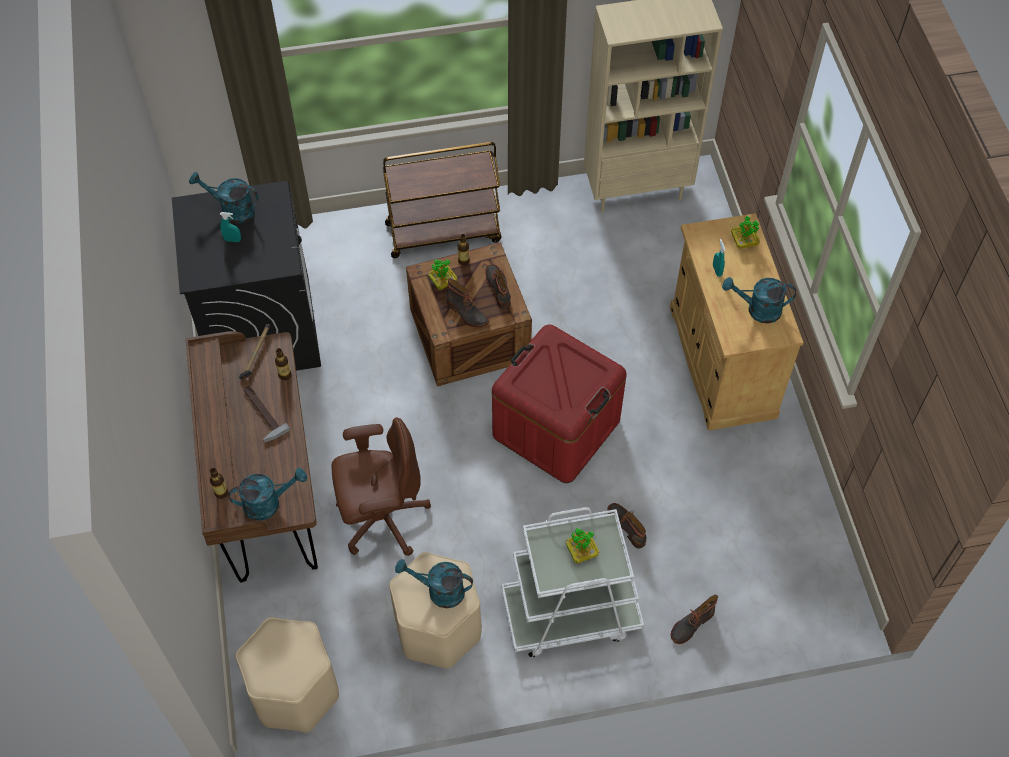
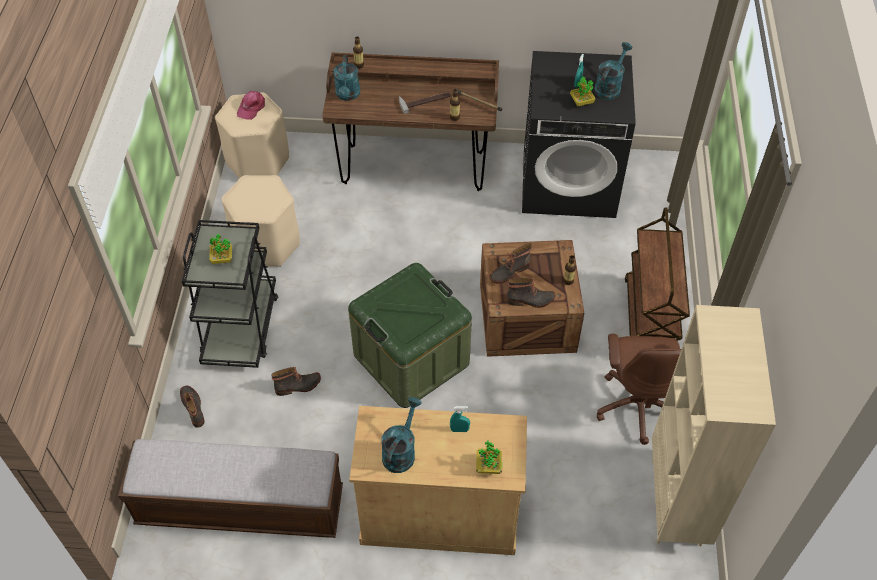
camera: 105 degrees right, 5 degrees down
brown office chair [331,418,431,556] -> brown office chair moved to [596,334,681,445]
turquoise watering can [395,559,473,608] -> none
potted plant [428,260,457,290] -> potted plant moved to [570,77,595,107]
red storage box [492,324,627,483] -> green storage box [348,263,472,408]
white cart [502,507,644,657] -> black cart [182,220,279,368]
none -> bench [118,439,343,538]
none -> pink cap [237,91,265,120]

